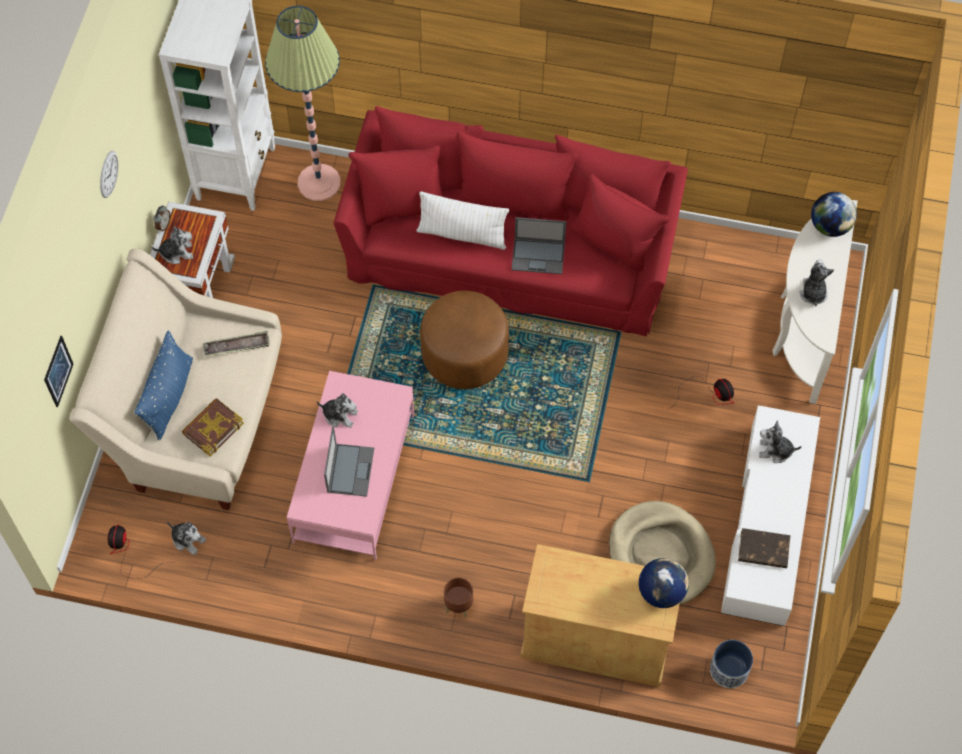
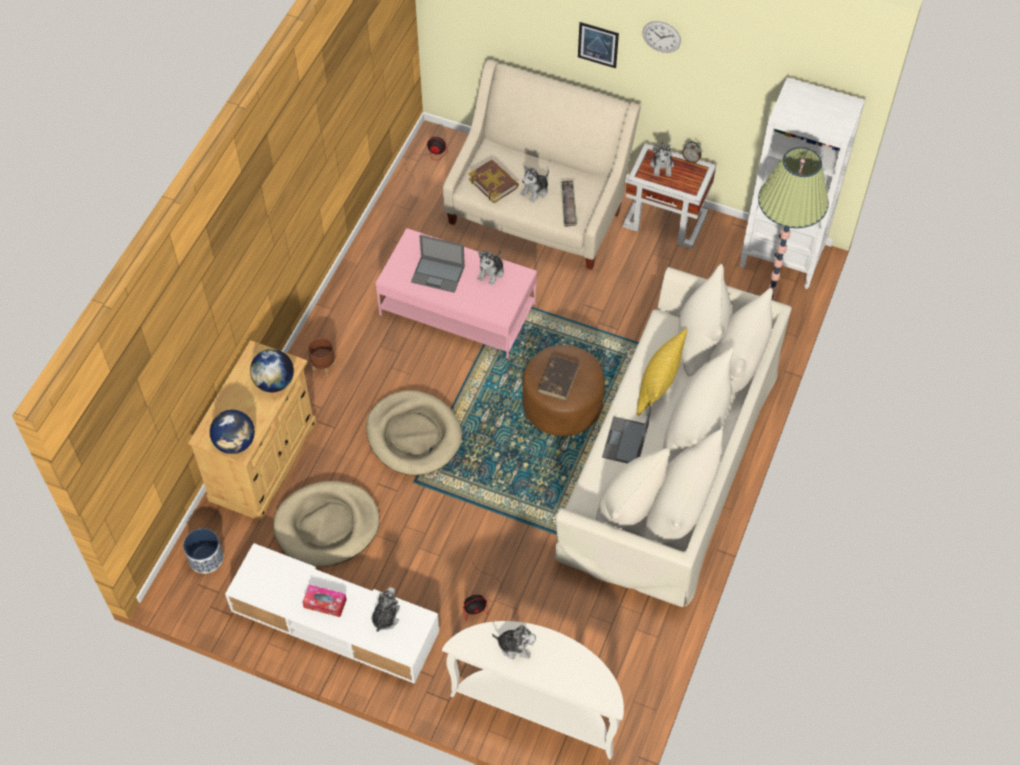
camera: 100 degrees right, 5 degrees down
picture [44,336,73,407] -> picture moved to [578,22,619,68]
blue pillow [134,331,193,440] -> none
plush toy [167,521,206,555] -> plush toy moved to [521,165,549,202]
red sofa [334,106,688,336] -> beige sofa [555,264,792,607]
white pillow [416,191,509,250] -> yellow pillow [636,329,687,416]
brown book [738,528,791,568] -> brown book moved to [537,356,579,401]
globe [811,192,857,237] -> globe moved to [250,349,294,392]
none -> tissue box [302,585,347,617]
none -> beige dog bed [366,390,462,475]

